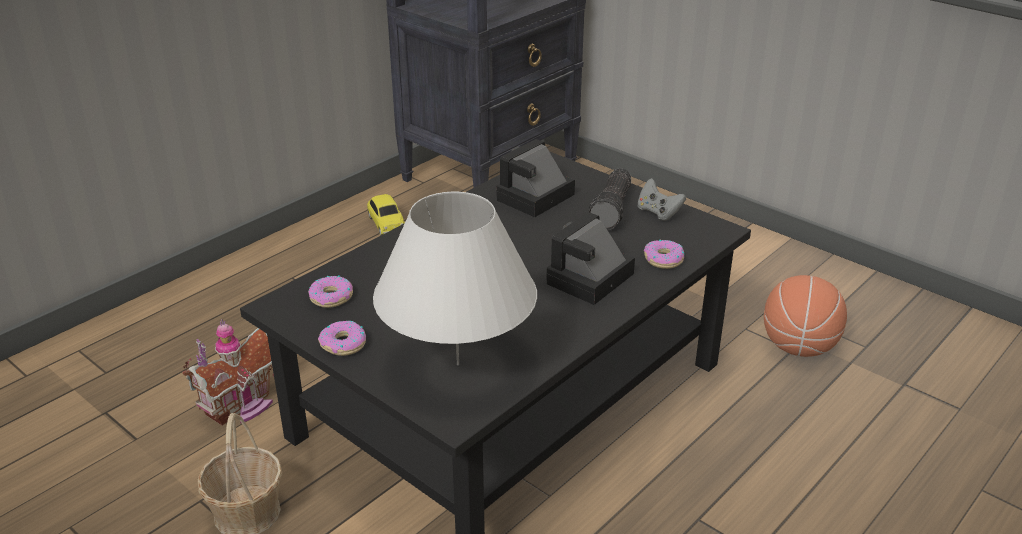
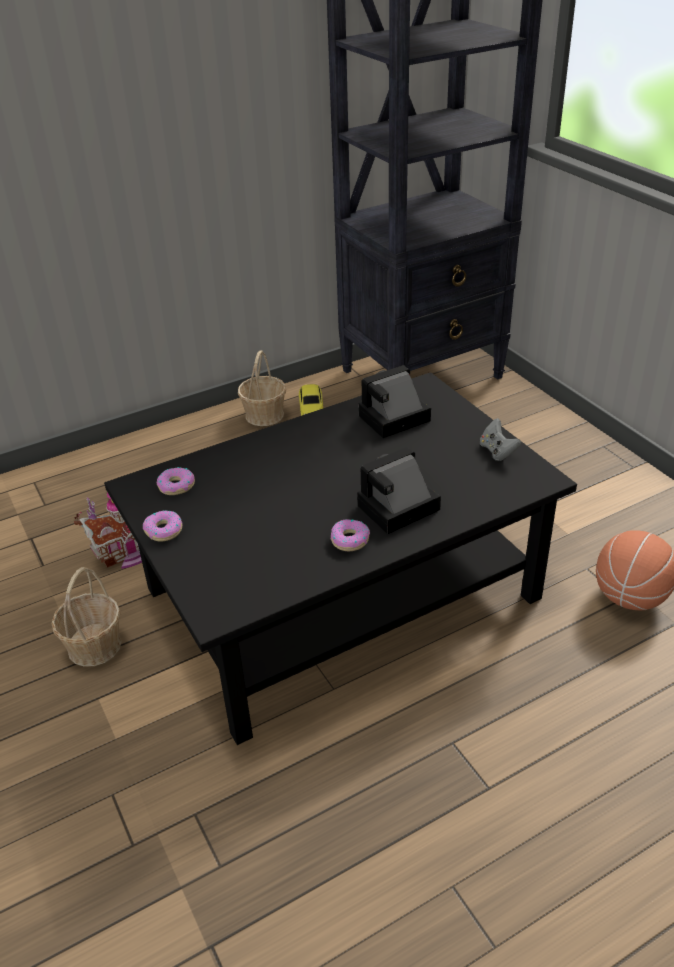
camera: 20 degrees right, 5 degrees up
white table lamp [373,192,537,365] -> none
flashlight [589,168,631,230] -> none
donut [644,240,684,269] -> donut moved to [331,519,370,551]
none -> basket [238,350,286,426]

